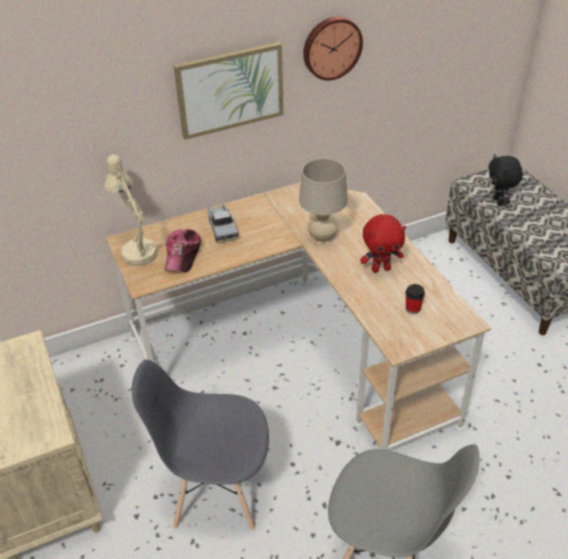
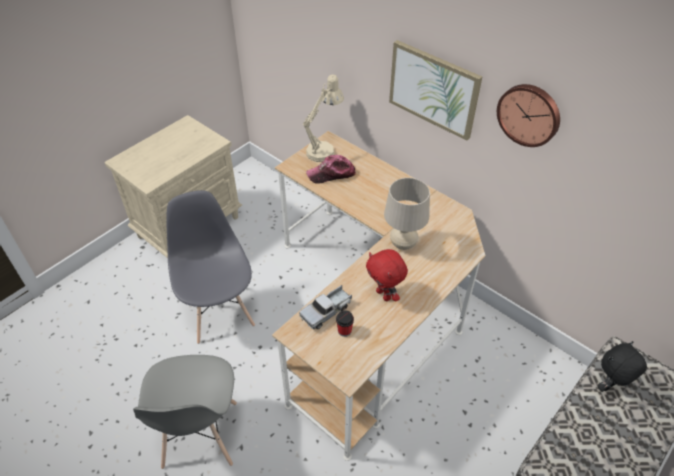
camera: 65 degrees right, 5 degrees up
toy truck [208,202,239,242] -> toy truck moved to [299,285,352,329]

